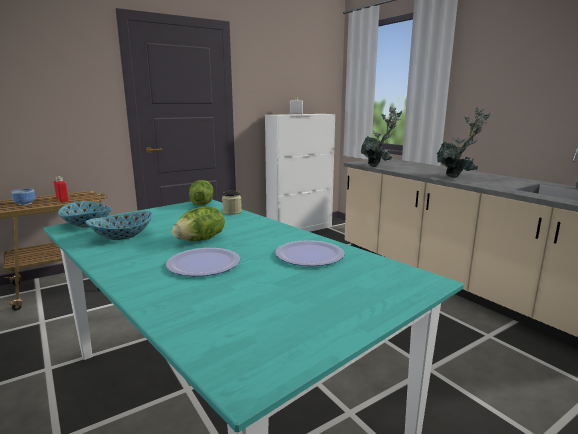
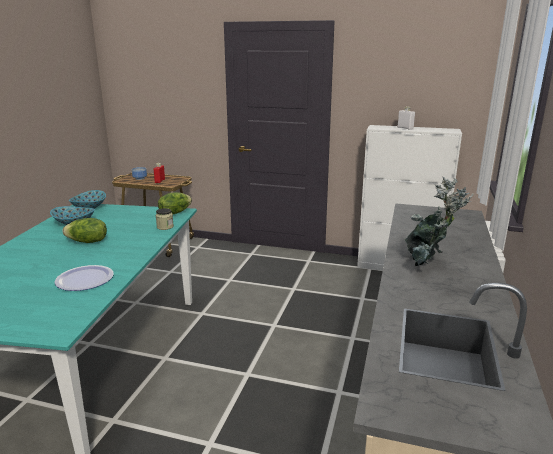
camera: 50 degrees right, 5 degrees up
plate [166,248,240,276] -> none
potted plant [361,107,403,167] -> none

